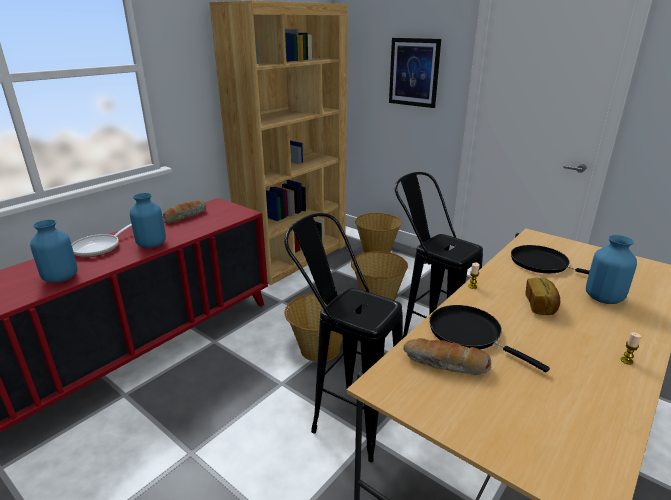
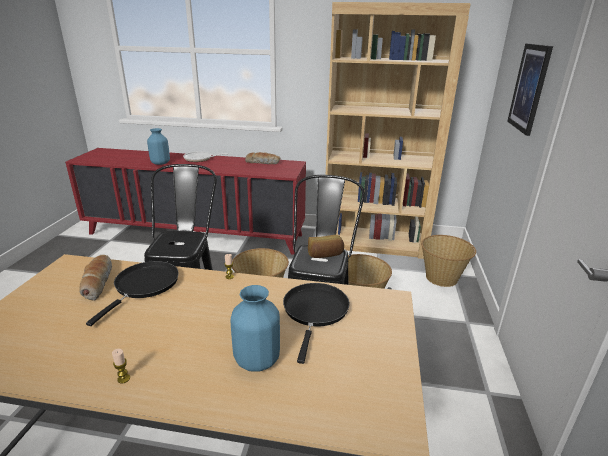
camera: 60 degrees right, 0 degrees up
blue vase [130,193,166,248] -> none
bread [525,278,560,315] -> bread moved to [308,235,344,258]

